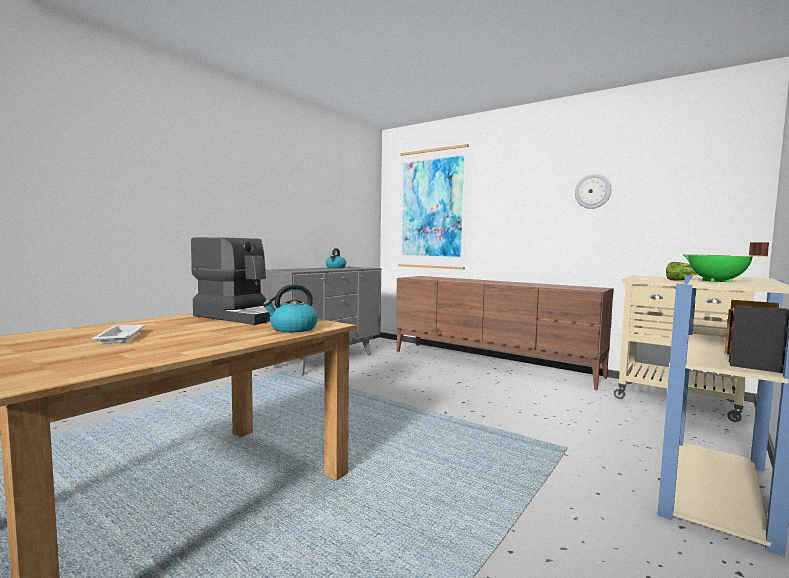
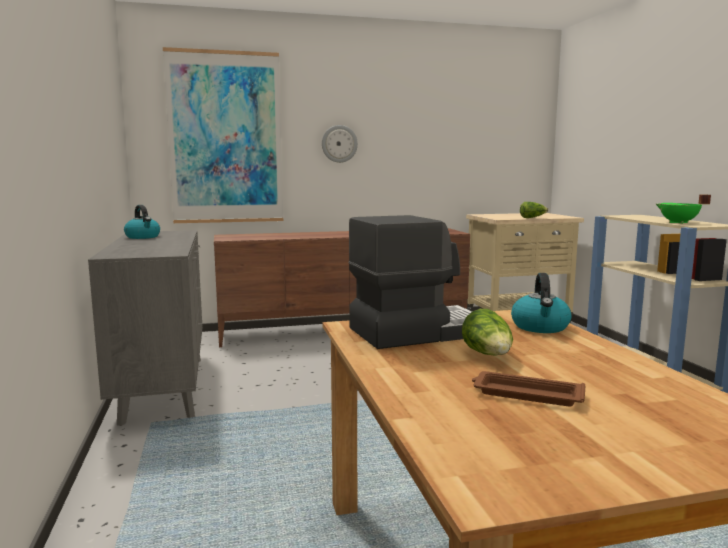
camera: 50 degrees left, 5 degrees up
white tray [92,324,145,344] -> brown tray [472,371,585,407]
wall clock [575,174,611,209] -> wall clock moved to [322,125,358,163]
none -> lettuce [462,309,513,356]

